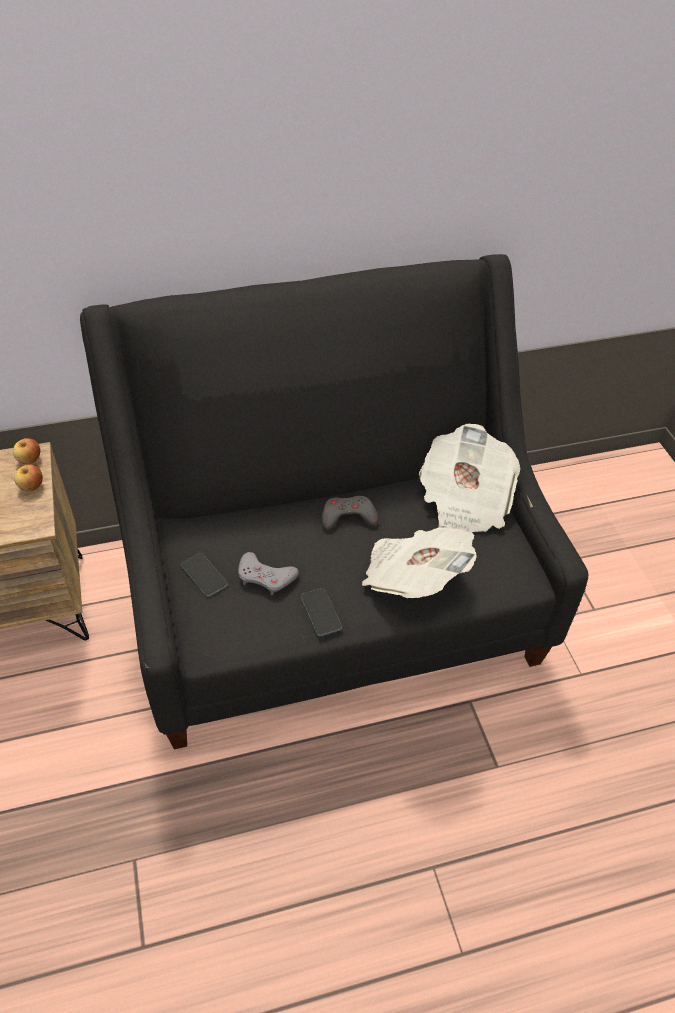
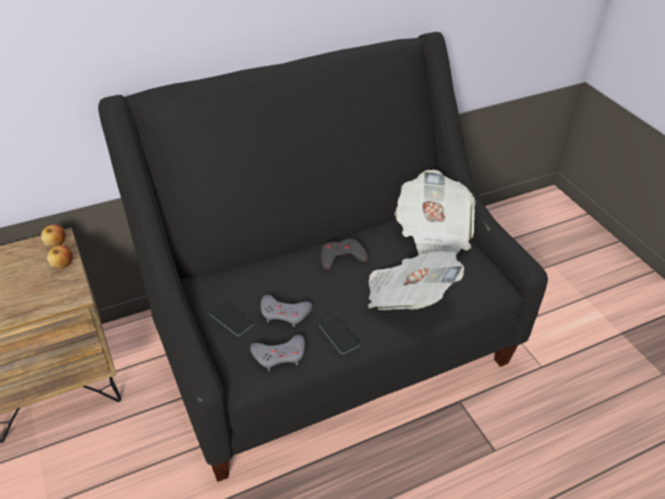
camera: 10 degrees left, 5 degrees down
none -> grey game controller [250,335,305,371]

